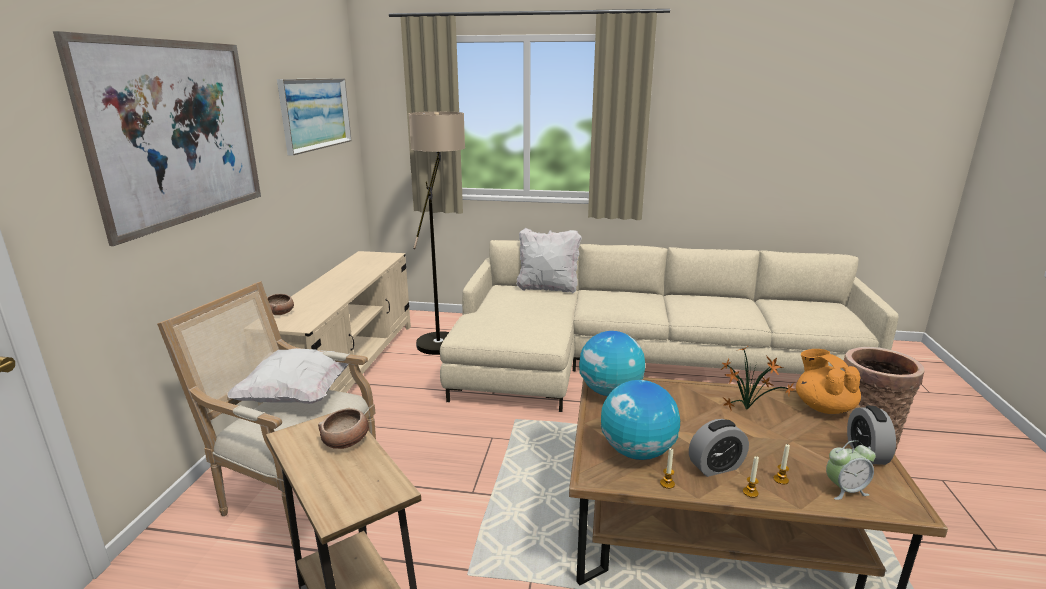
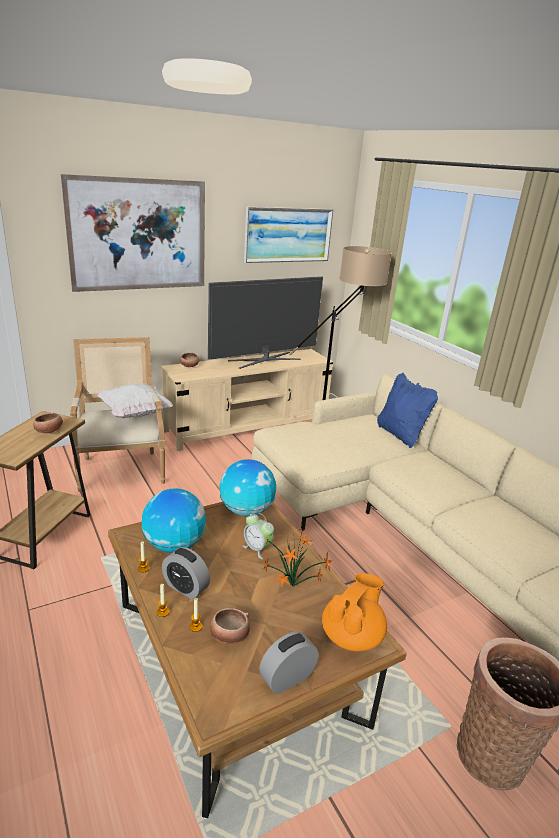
camera: 50 degrees right, 5 degrees up
white pillow [516,228,582,293] -> blue pillow [377,373,438,448]
alarm clock [826,440,876,500] -> alarm clock moved to [243,513,274,559]
none -> television [208,276,323,369]
none -> bowl [210,608,250,644]

